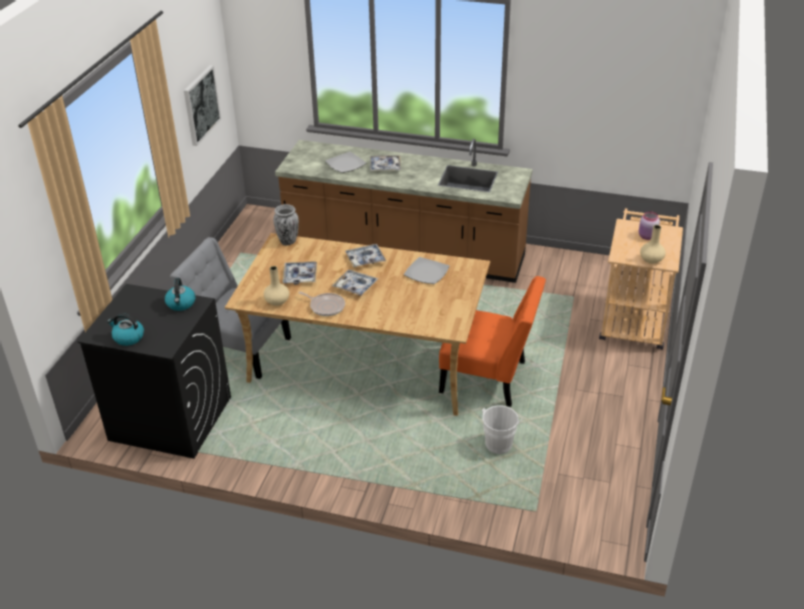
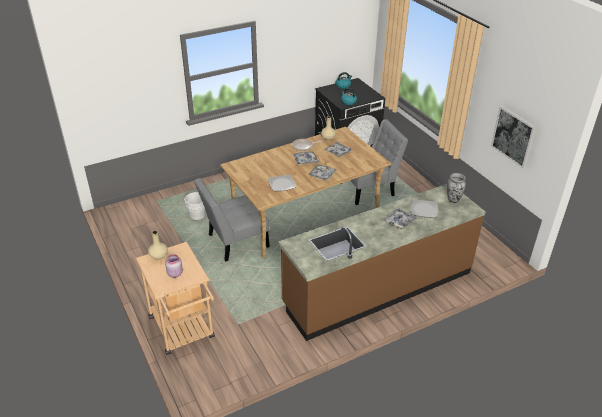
camera: 135 degrees right, 0 degrees up
vase [273,204,299,245] -> vase moved to [447,173,466,203]
orange chair [439,276,546,407] -> grey chair [194,178,270,262]

